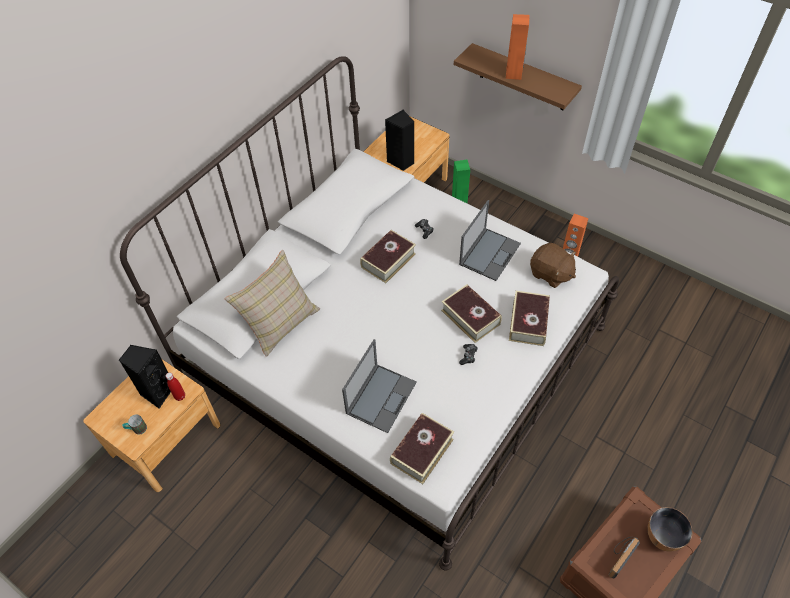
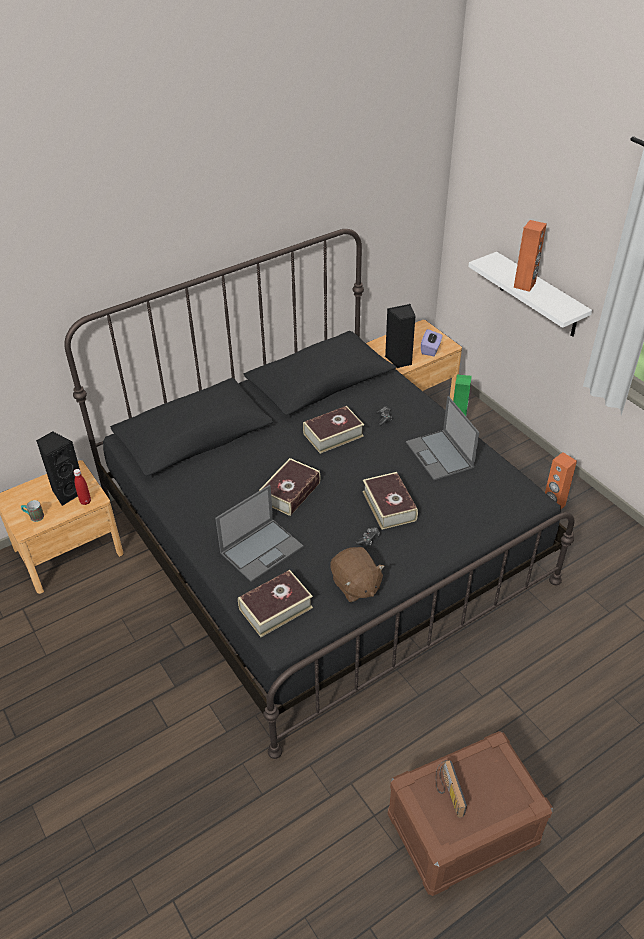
camera: 20 degrees right, 10 degrees down
white bed [120,56,619,571] -> black bed [64,229,575,759]
beige pillow [225,250,320,357] -> none
brown shelf [454,43,582,110] -> white shelf [468,252,592,337]
laptop [459,200,521,281] -> laptop turned 105 degrees clockwise [406,396,479,480]
book [509,291,550,346] -> book moved to [259,458,321,516]
brown plush toy [530,243,576,288] -> brown plush toy moved to [330,547,385,602]
radio [608,537,640,579] -> radio turned 75 degrees counterclockwise [436,760,467,818]
bowl [648,507,693,552] -> none
none -> purple tissue box [421,329,443,356]

